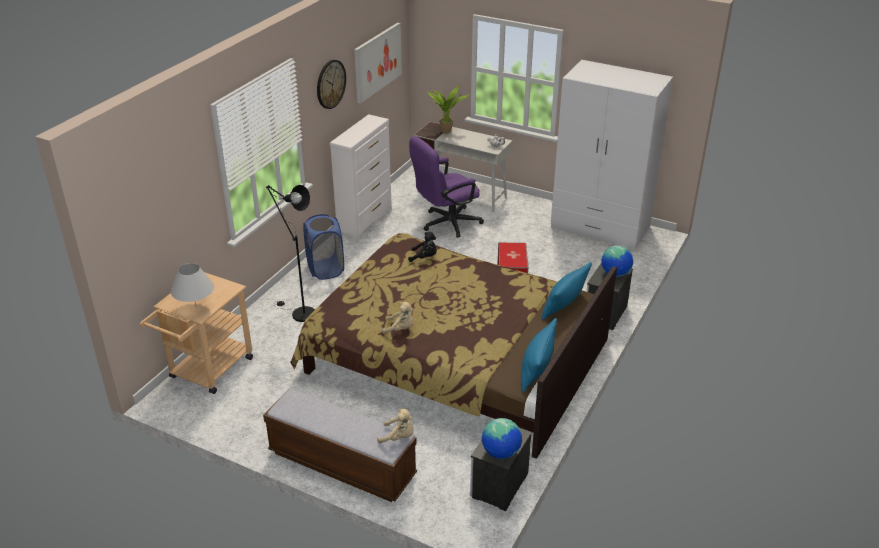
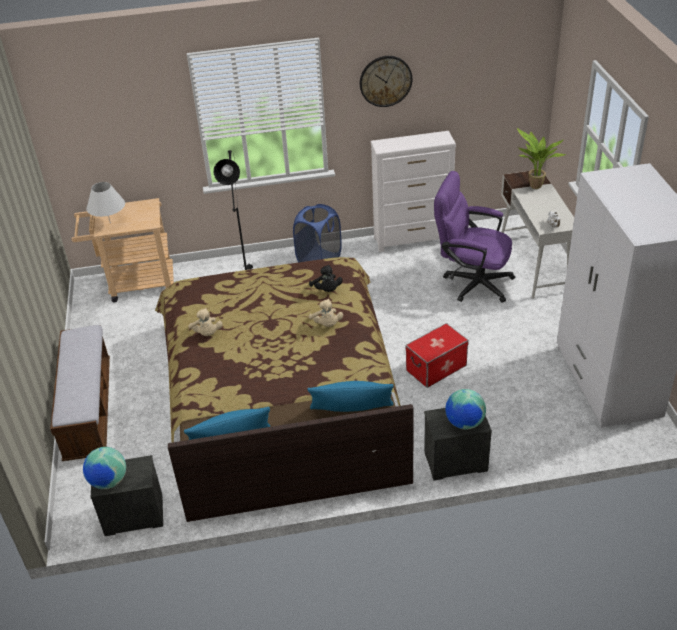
camera: 55 degrees right, 5 degrees up
picture [354,23,402,104] -> none
beige plush toy [377,409,413,443] -> beige plush toy moved to [309,299,343,327]

